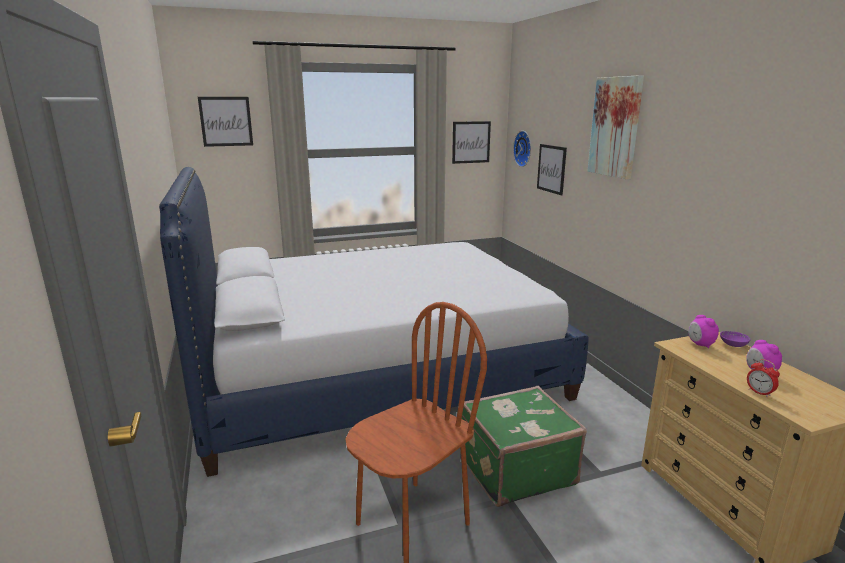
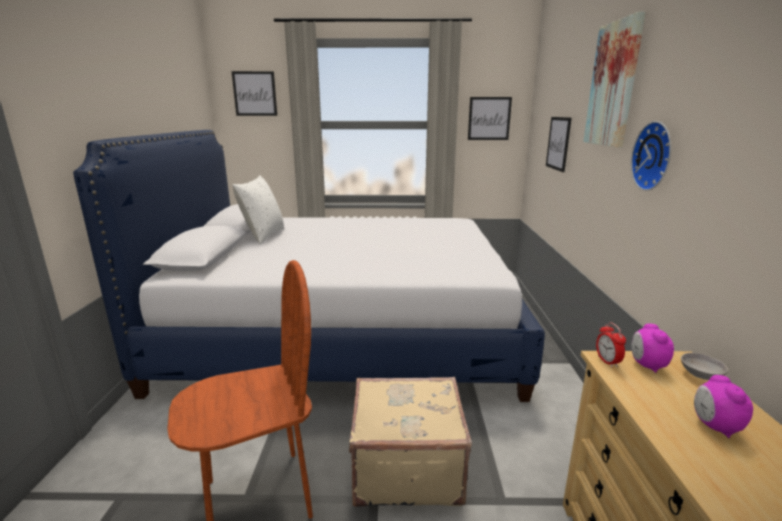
camera: 20 degrees right, 0 degrees up
green suitcase [460,386,587,507] -> beige suitcase [349,377,472,507]
wall clock [513,131,531,167] -> wall clock moved to [631,121,672,191]
purple bowl [720,331,751,347] -> grey bowl [681,353,728,380]
alarm clock [747,359,780,397] -> alarm clock moved to [596,322,626,368]
none -> white pillow [232,175,284,244]

